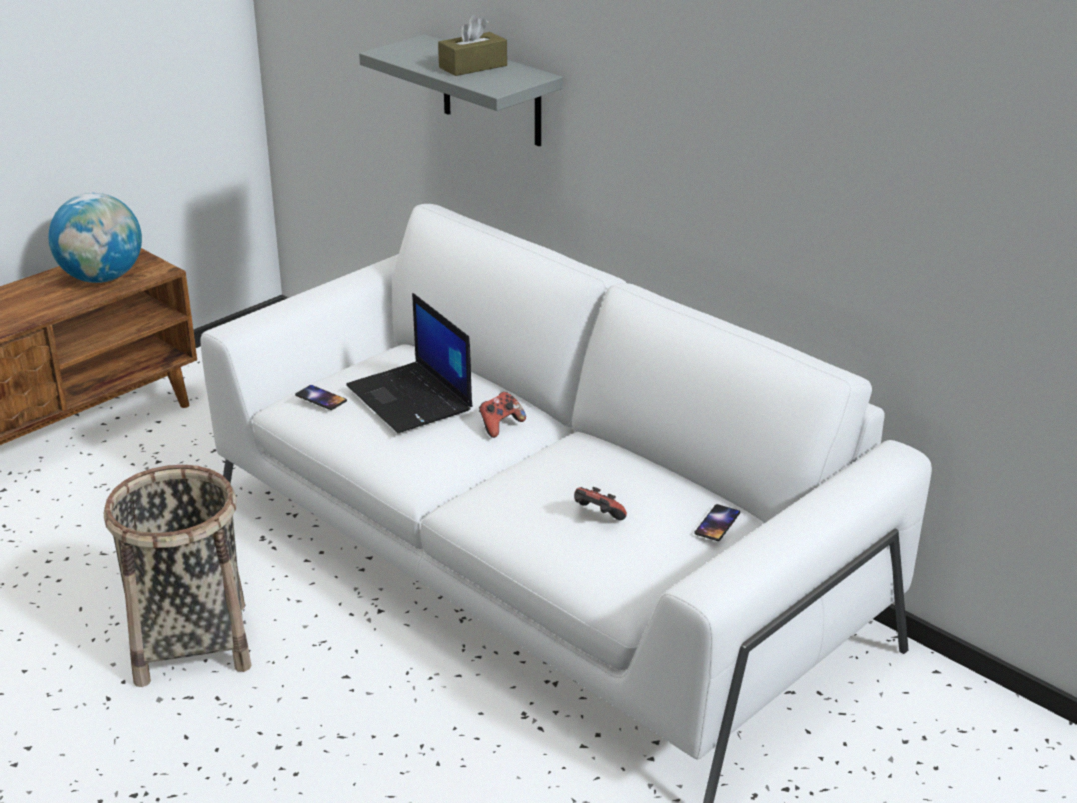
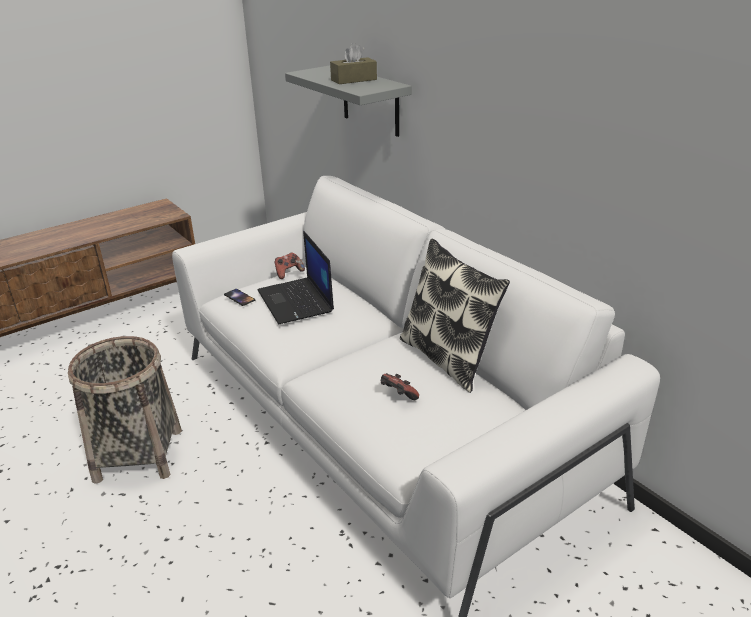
camera: 10 degrees right, 0 degrees up
globe [48,193,142,283] -> none
game controller [479,392,526,438] -> game controller moved to [274,253,305,279]
phone [694,504,740,541] -> none
none -> pillow [400,238,510,393]

